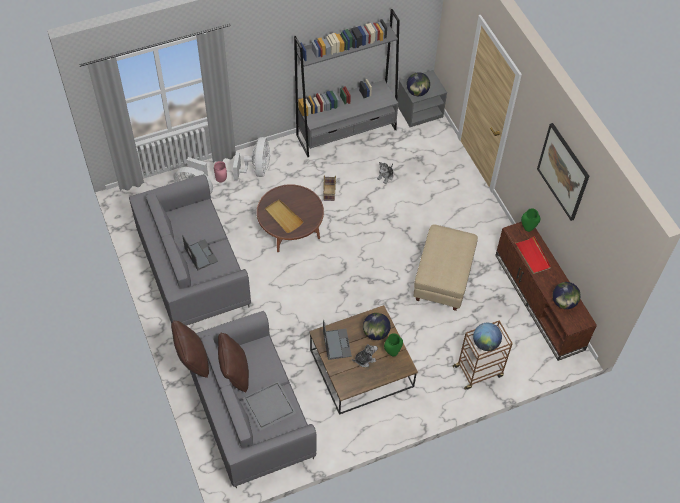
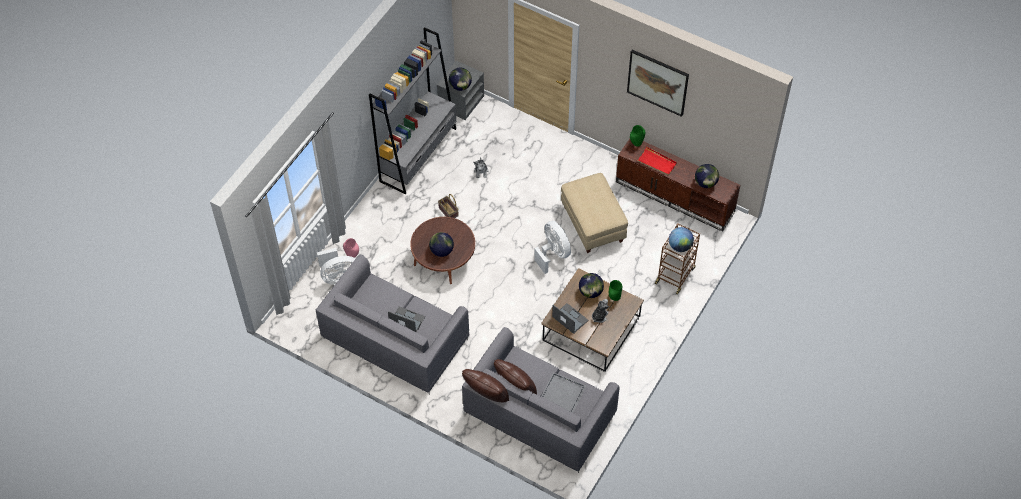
camera: 35 degrees left, 0 degrees up
white fan [233,137,270,181] -> white fan moved to [534,221,571,274]
beige tray [265,199,304,233] -> globe [429,232,454,257]

